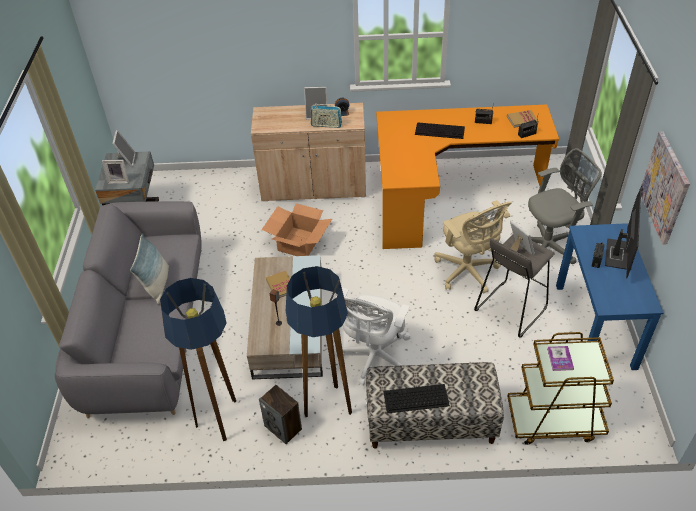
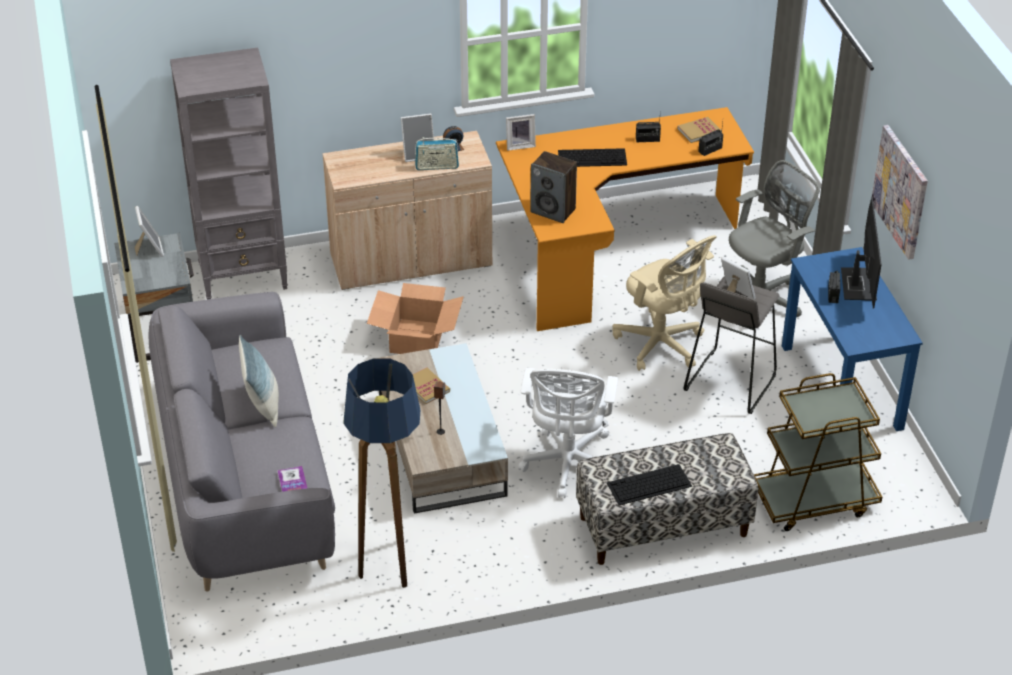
camera: 15 degrees left, 5 degrees down
picture frame [102,160,129,184] -> picture frame moved to [506,114,536,151]
speaker [259,385,302,444] -> speaker moved to [530,151,577,223]
floor lamp [286,266,352,417] -> none
book [547,346,574,371] -> book moved to [277,466,307,492]
none -> grey bookcase [170,47,288,300]

